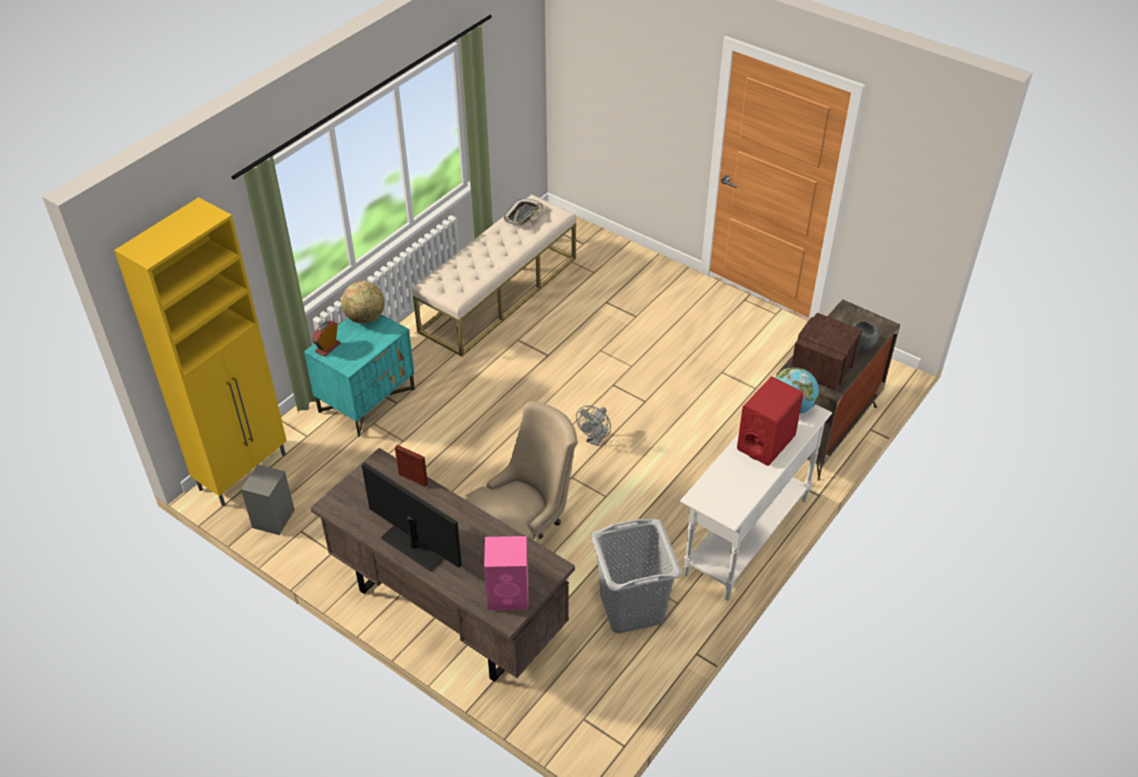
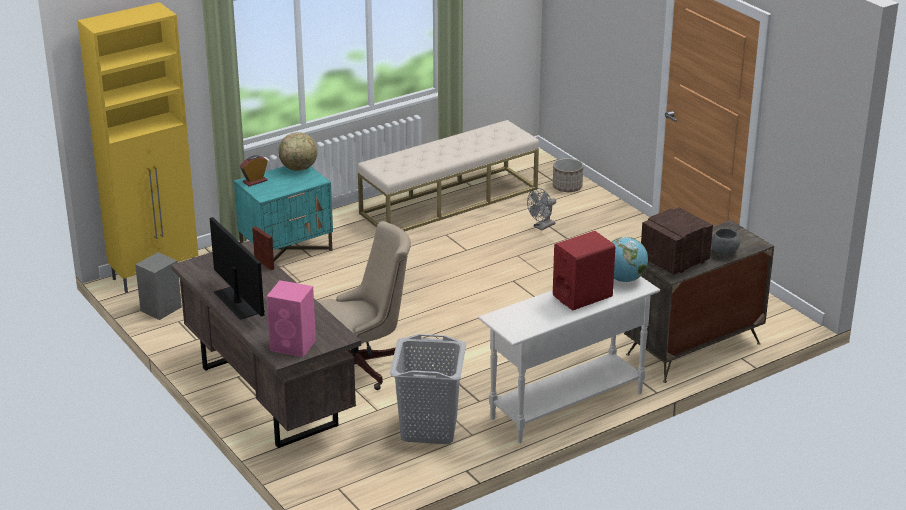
camera: 20 degrees right, 15 degrees down
tray [504,199,543,225] -> none
grey fan [576,405,611,446] -> grey fan moved to [527,188,556,231]
none -> planter [553,158,583,192]

